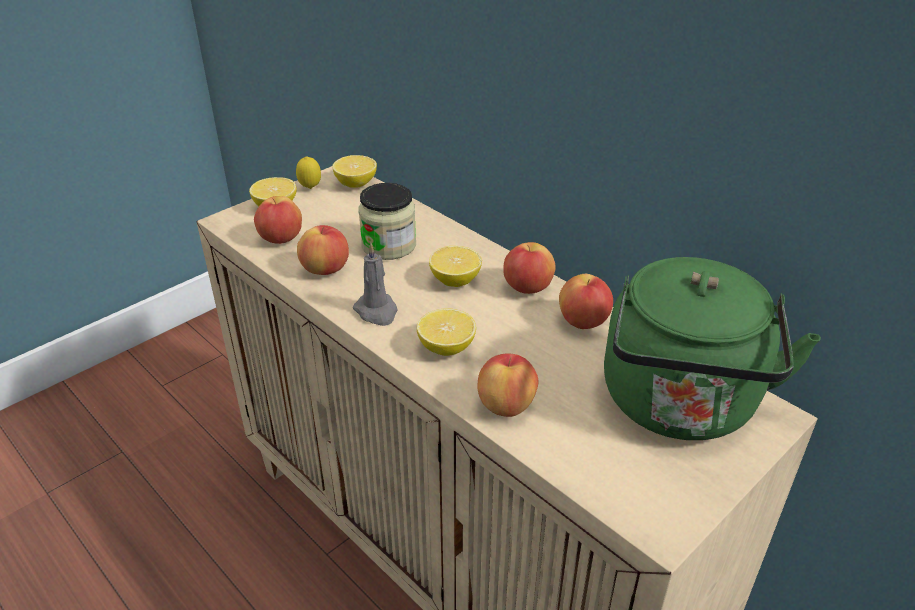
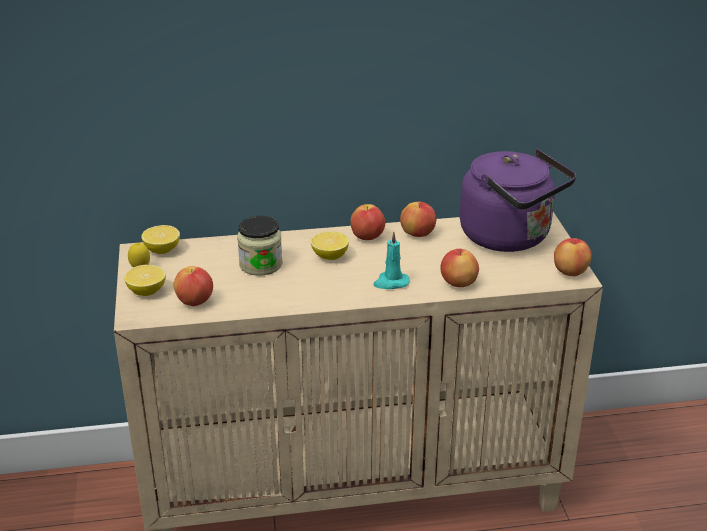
camera: 55 degrees left, 5 degrees down
apple [297,225,349,275] -> apple moved to [554,238,592,276]
grey candle [353,242,397,326] -> none
lemon [417,308,476,356] -> turquoise candle [373,231,410,289]
green kettle [604,257,821,440] -> purple kettle [460,149,576,252]

